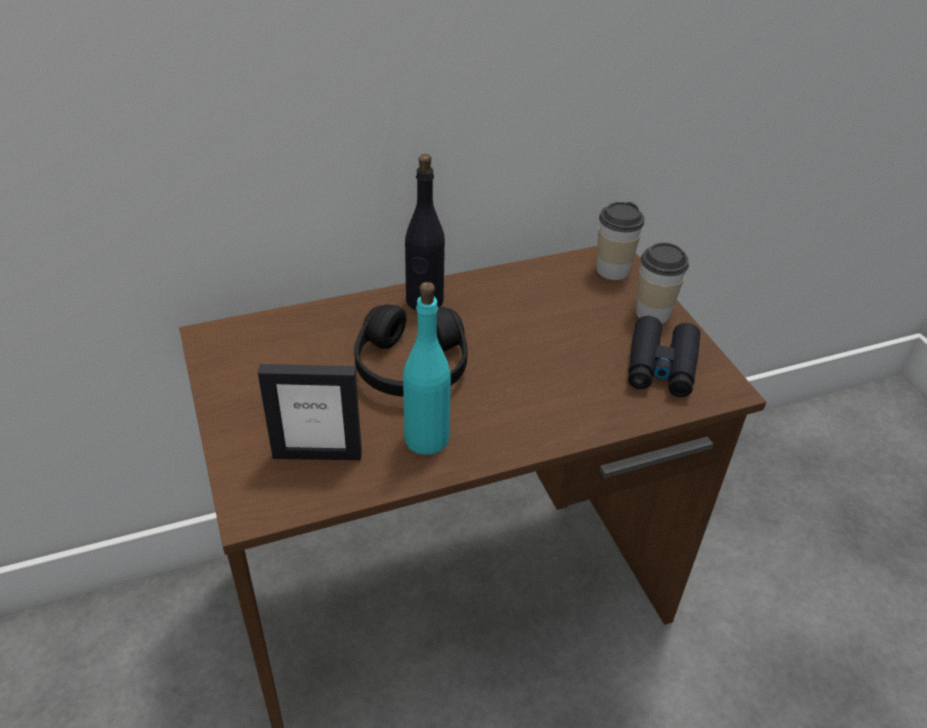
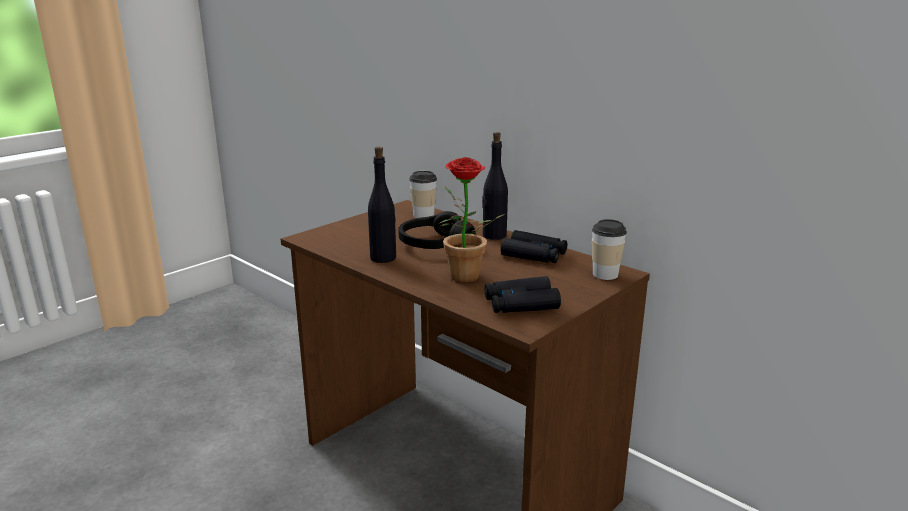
camera: 65 degrees right, 20 degrees down
picture frame [258,364,362,460] -> none
turquoise bottle [403,282,451,455] -> black bottle [368,147,396,263]
cup [636,242,689,324] -> cup moved to [409,171,437,218]
none -> potted plant [440,157,505,283]
none -> black binoculars [501,230,567,263]

